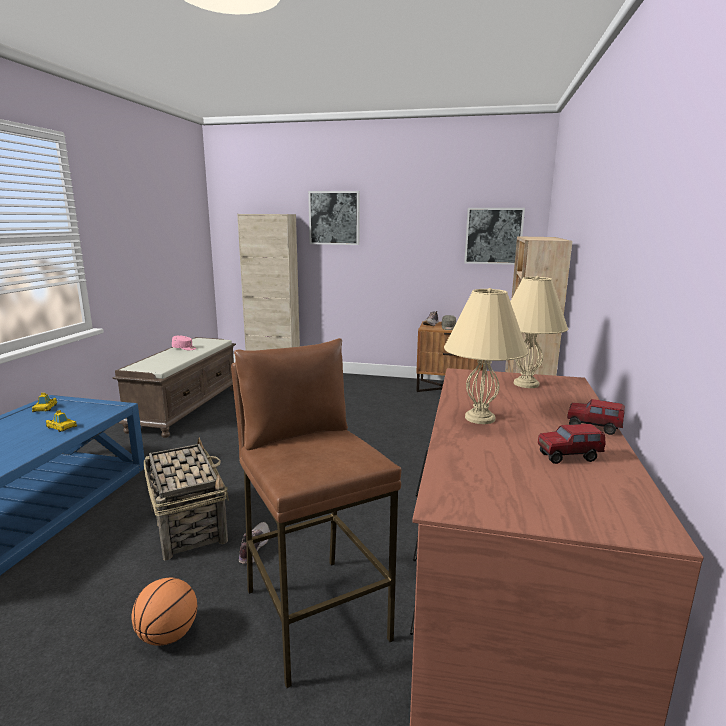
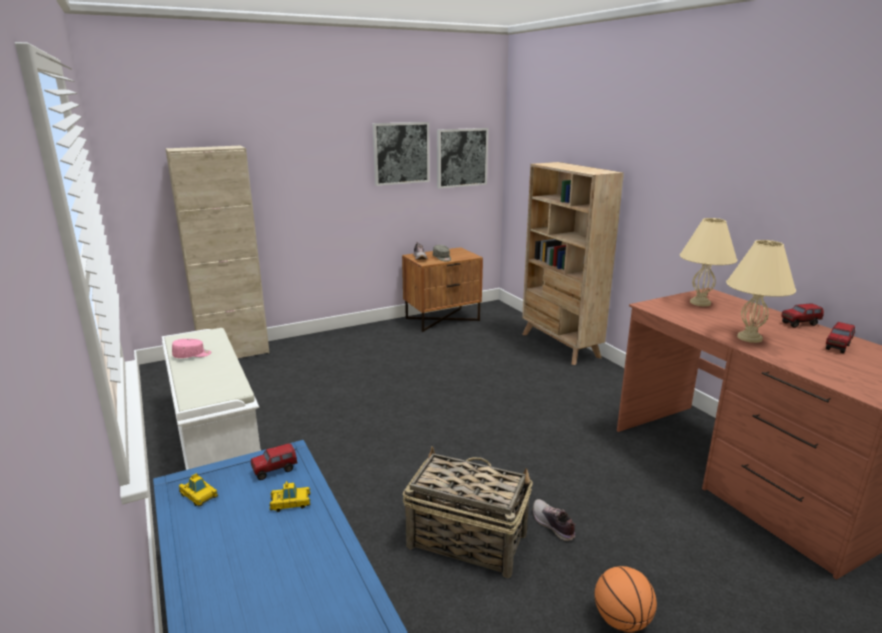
camera: 40 degrees left, 5 degrees up
brown bench [113,337,236,438] -> white bench [162,328,261,470]
brown stool [231,338,402,688] -> none
picture [308,191,360,245] -> picture moved to [372,122,430,186]
none -> toy truck [251,443,298,480]

